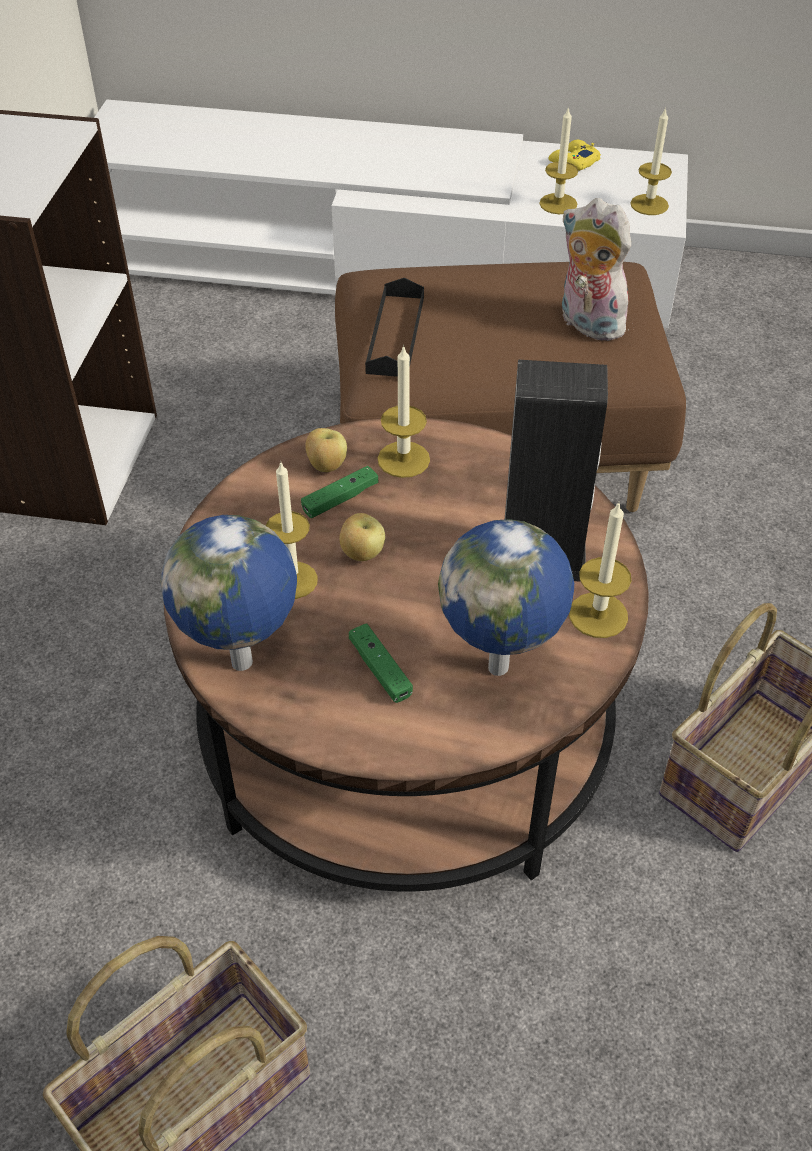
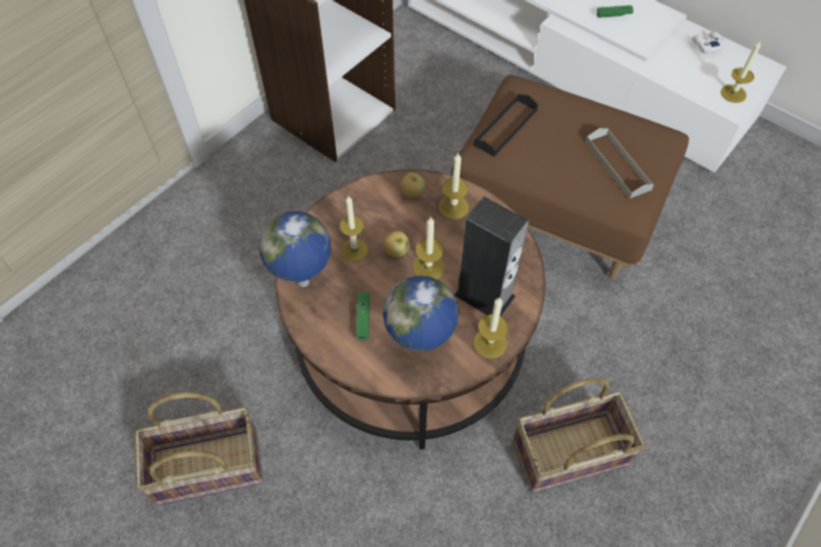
camera: 30 degrees right, 10 degrees up
green game controller [301,466,379,518] -> green game controller moved to [597,5,633,18]
candle [539,106,578,214] -> candle moved to [413,217,445,279]
yellow game controller [549,140,601,171] -> white game controller [692,32,725,54]
plush toy [561,198,631,341] -> grey tray [586,128,654,199]

